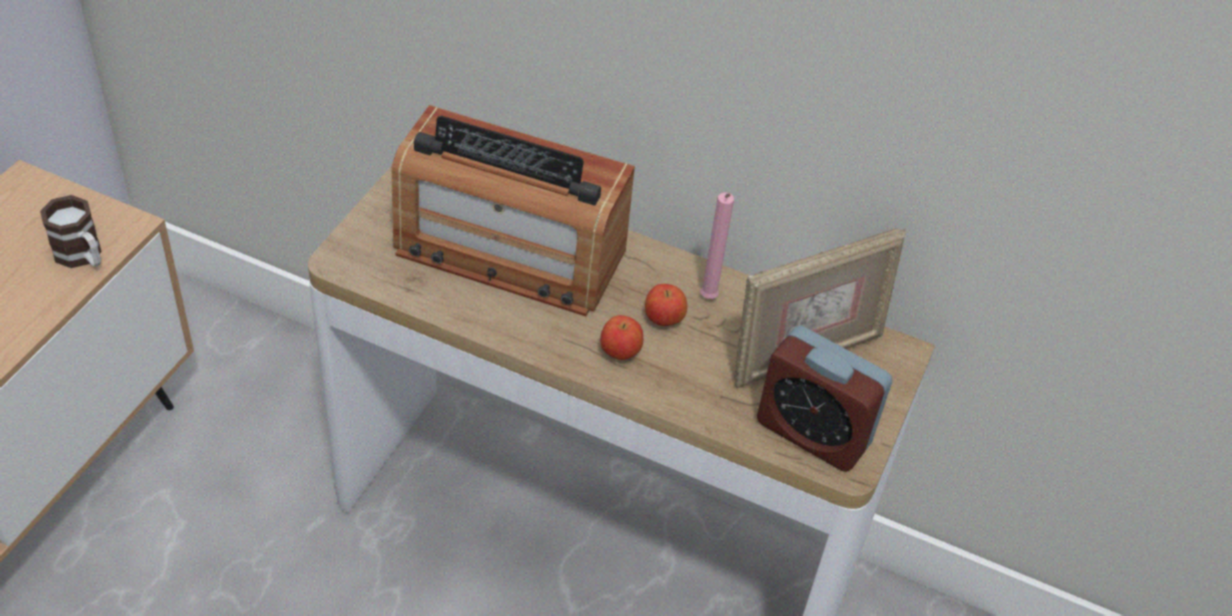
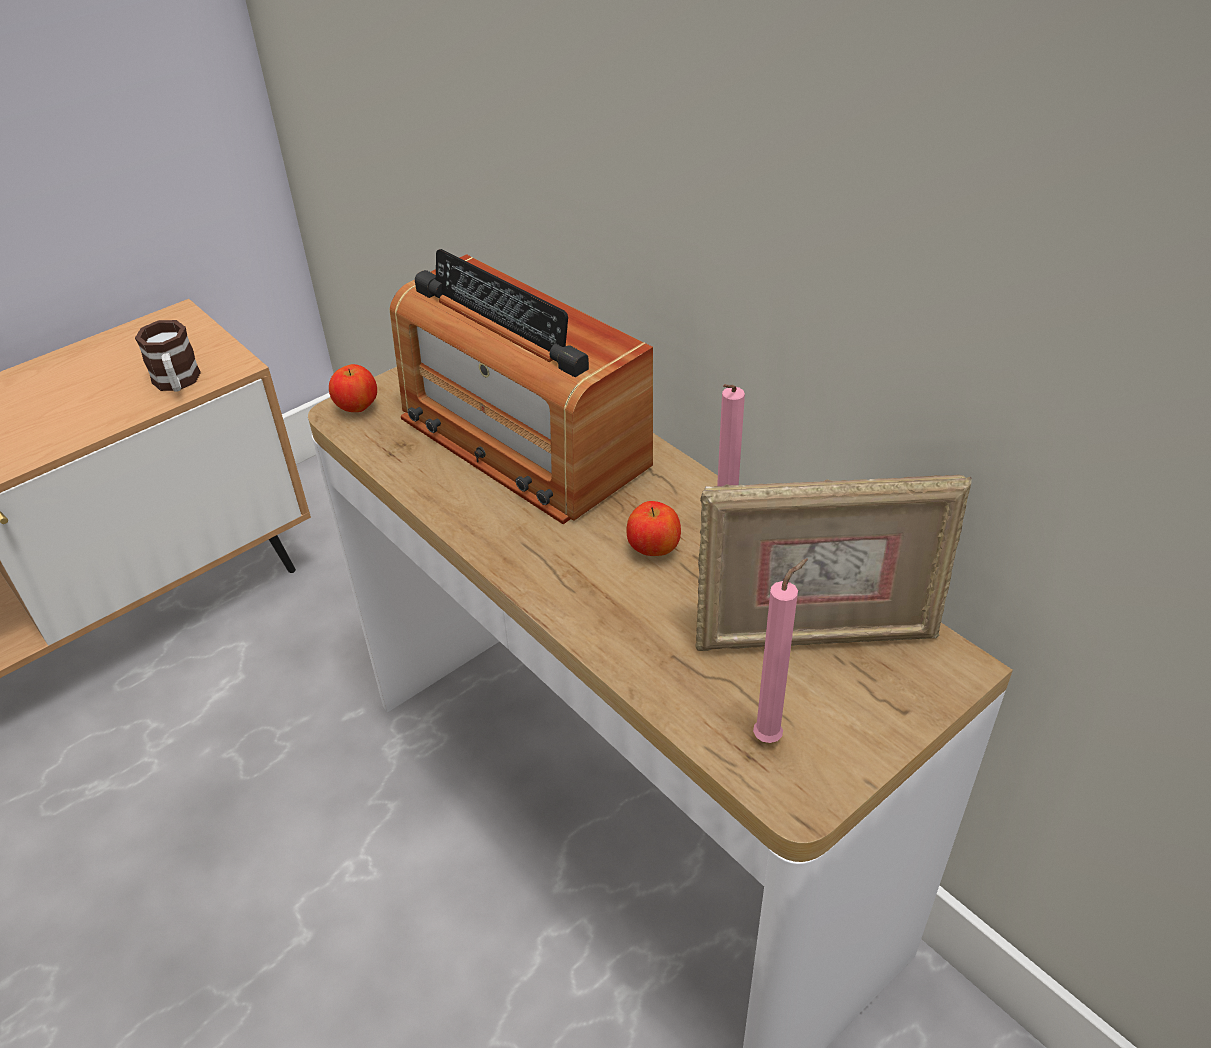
camera: 30 degrees right, 5 degrees down
apple [600,315,643,360] -> apple moved to [329,364,377,412]
alarm clock [757,326,892,472] -> pink candle [753,558,808,743]

